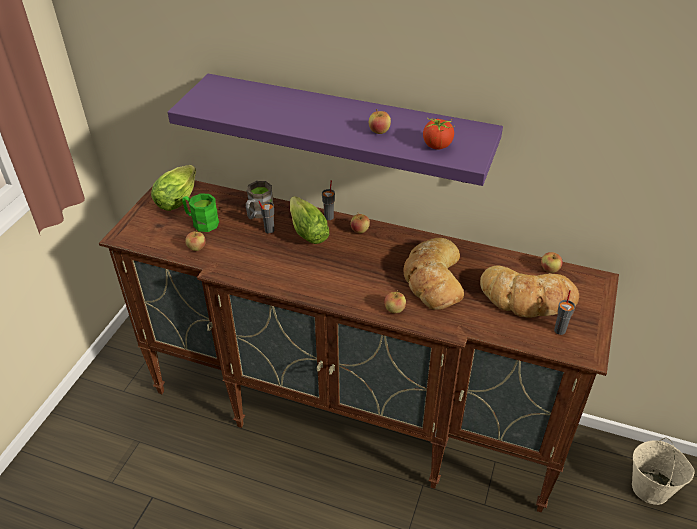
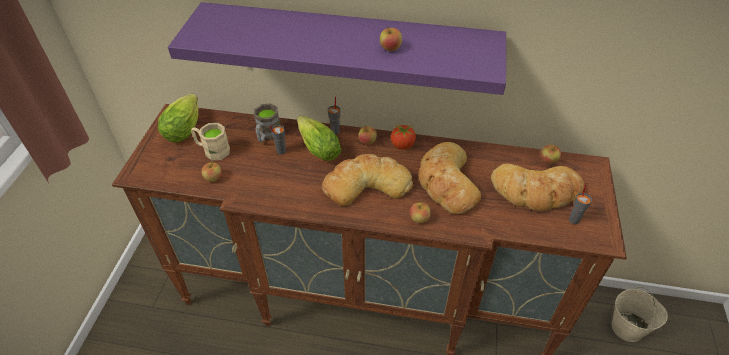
camera: 10 degrees left, 5 degrees up
green mug [182,193,219,232] -> beige mug [191,123,230,160]
tomato [423,118,455,150] -> tomato moved to [391,124,417,149]
none -> bread [322,154,413,206]

